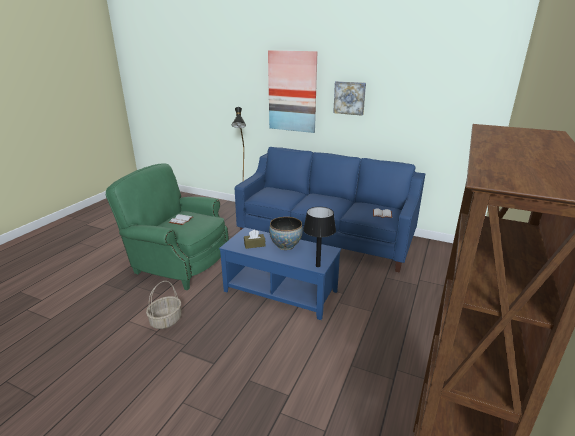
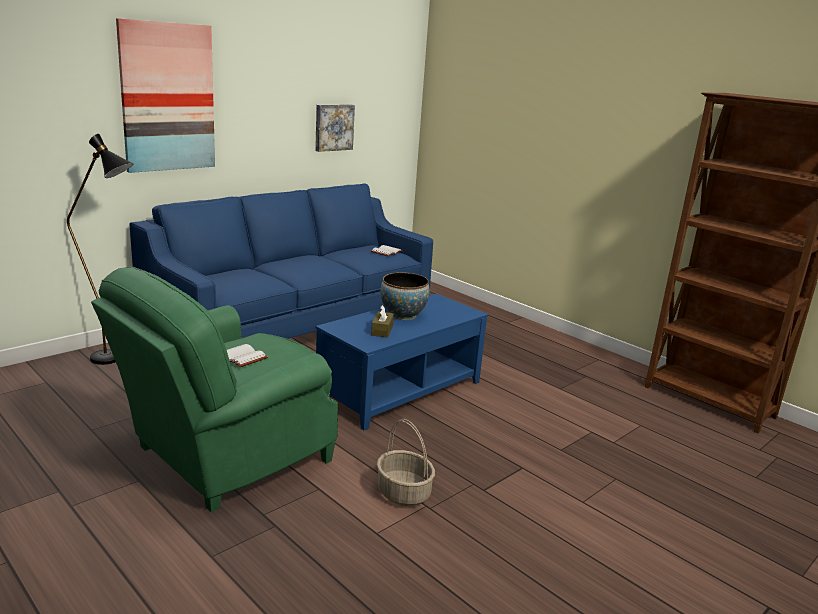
camera: 70 degrees left, 5 degrees down
black table lamp [303,207,336,267] -> none
picture [333,81,366,116] -> picture moved to [315,105,355,152]

